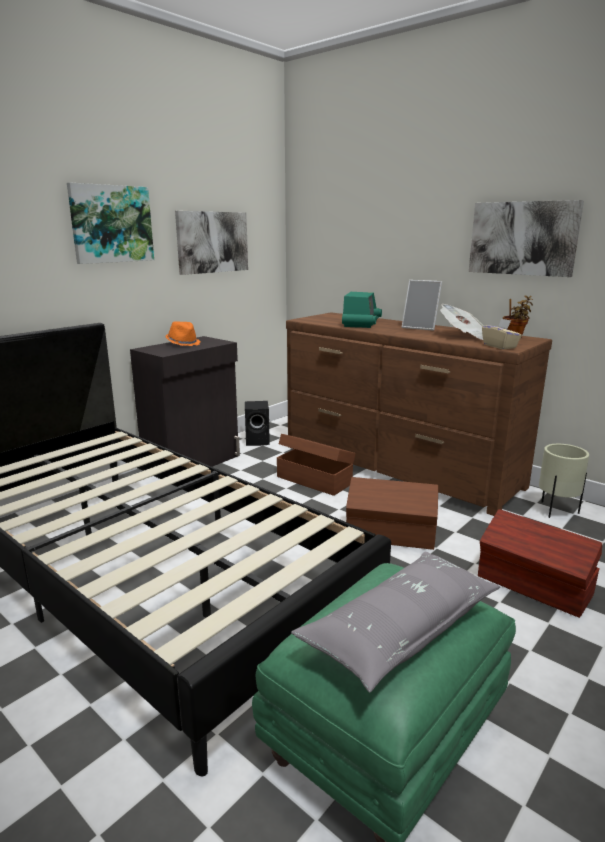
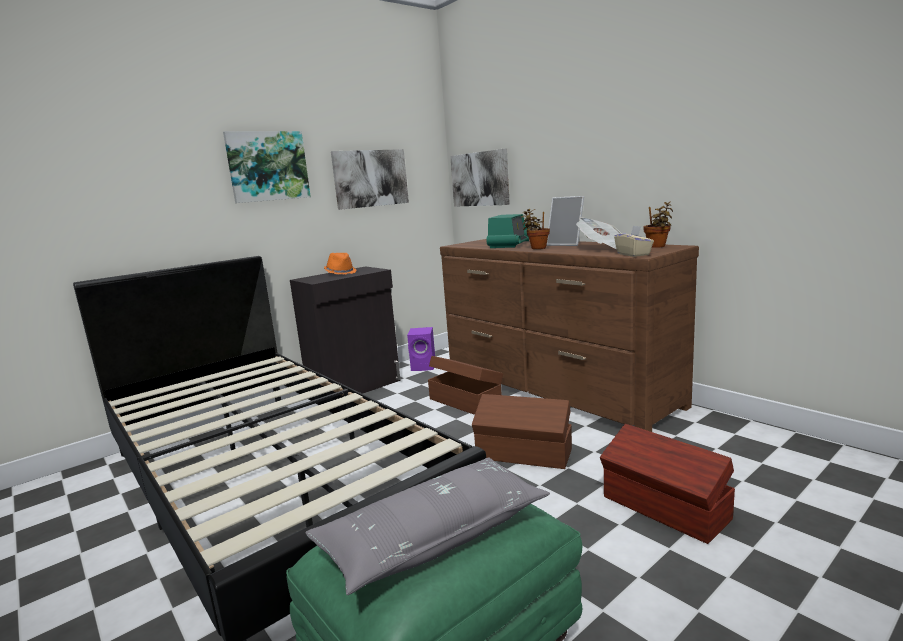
camera: 10 degrees right, 5 degrees down
black speaker [245,401,270,446] -> purple speaker [407,327,435,371]
picture [469,200,584,277] -> picture moved to [450,148,510,207]
beige planter [539,444,589,518] -> none
none -> potted plant [521,209,550,249]

